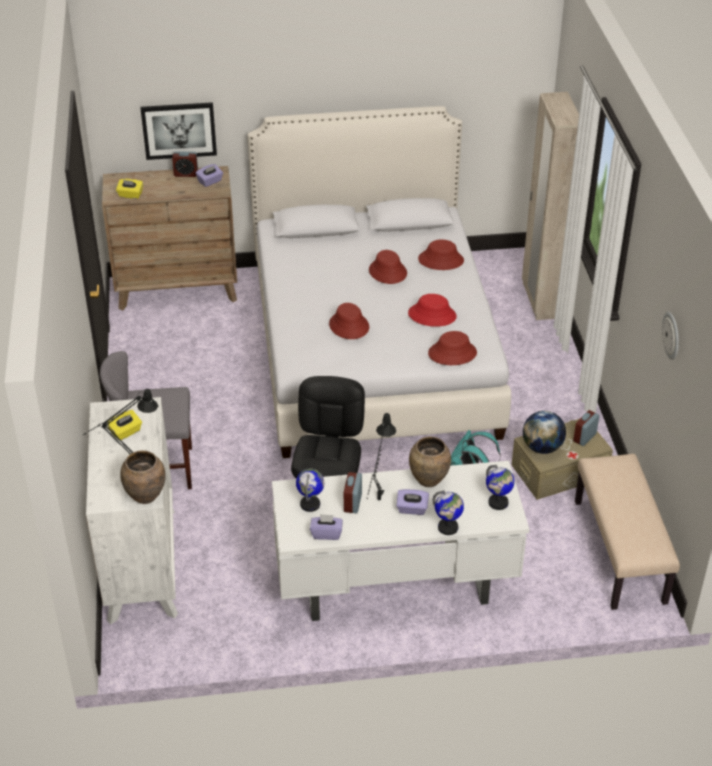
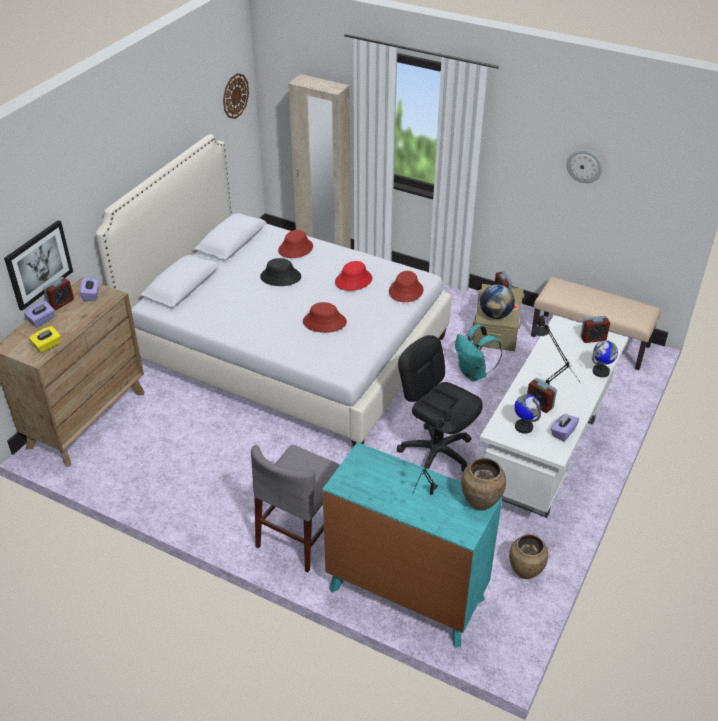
camera: 55 degrees left, 0 degrees up
white dresser [86,397,178,625] -> turquoise dresser [322,442,502,648]
yellow tissue box [107,410,142,440] -> none
red hat [369,250,407,284] -> black hat [260,258,301,286]
purple tissue box [396,489,429,515] -> purple tissue box moved to [24,301,55,327]
brown vase [409,436,451,487] -> brown vase moved to [509,534,548,579]
globe [486,465,515,510] -> alarm clock [580,316,610,343]
none -> wall clock [223,73,249,119]

